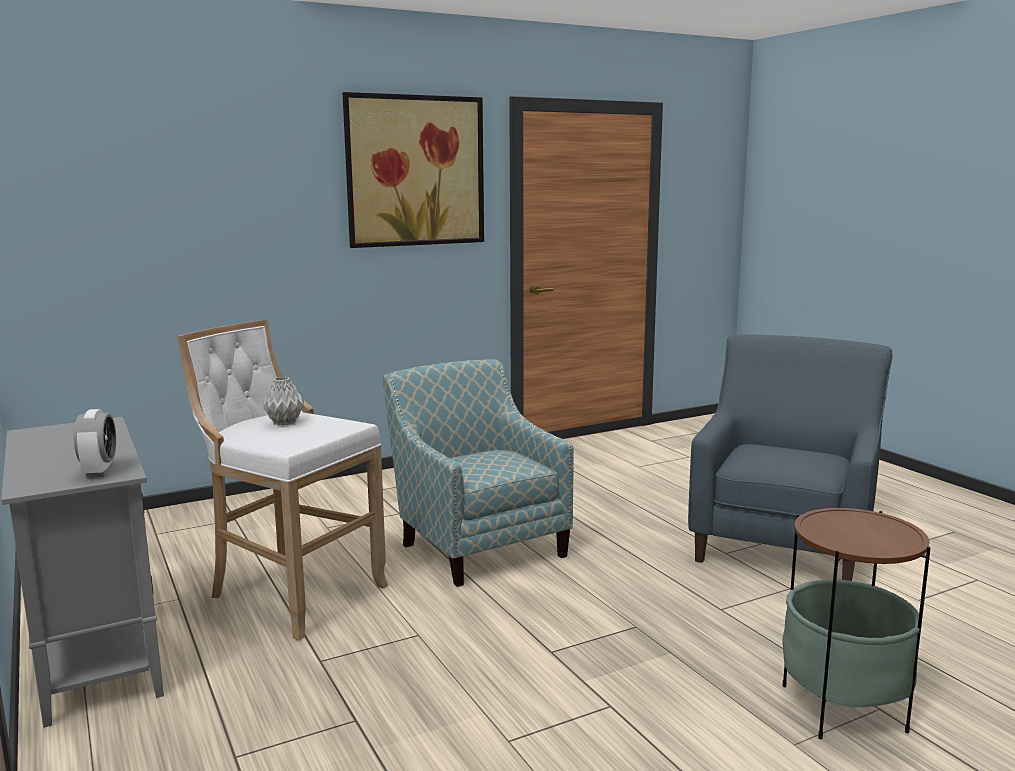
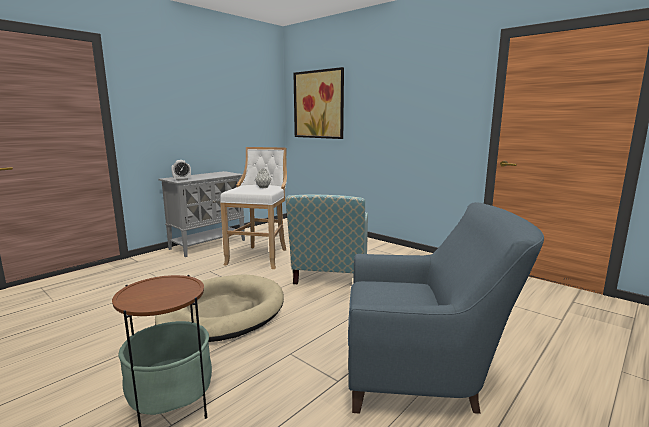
camera: 70 degrees right, 0 degrees up
picture [343,92,484,248] -> picture moved to [294,67,344,139]
armchair [383,359,574,587] -> armchair turned 150 degrees clockwise [286,194,368,284]
none -> beige dog bed [155,274,284,342]

